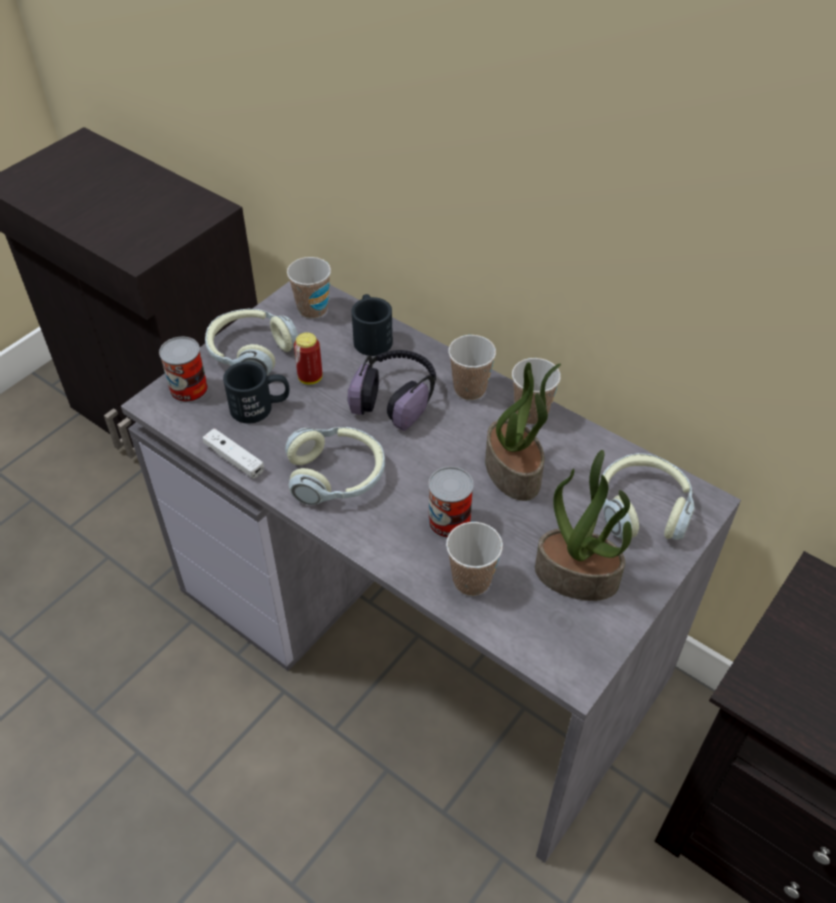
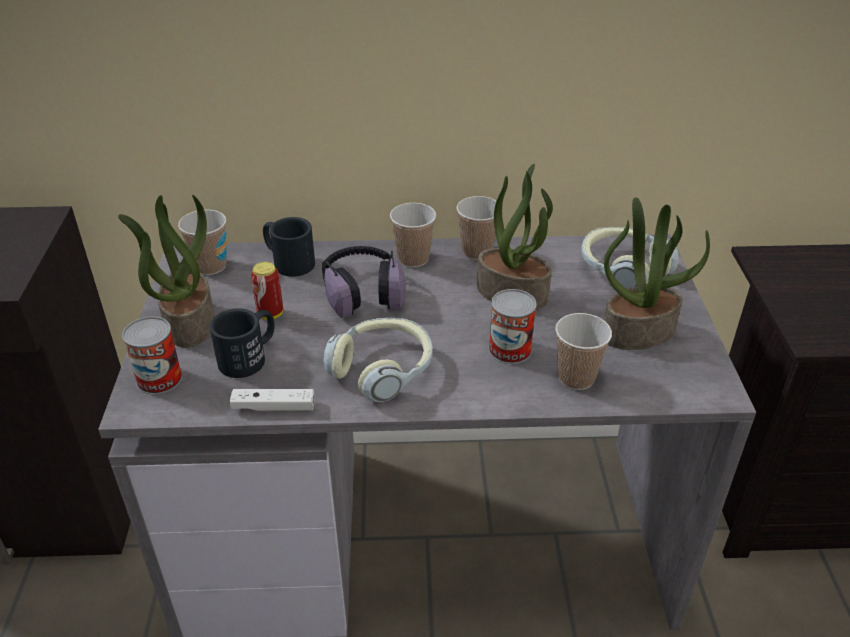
camera: 40 degrees left, 10 degrees down
headphones [205,309,298,375] -> potted plant [118,195,215,348]

